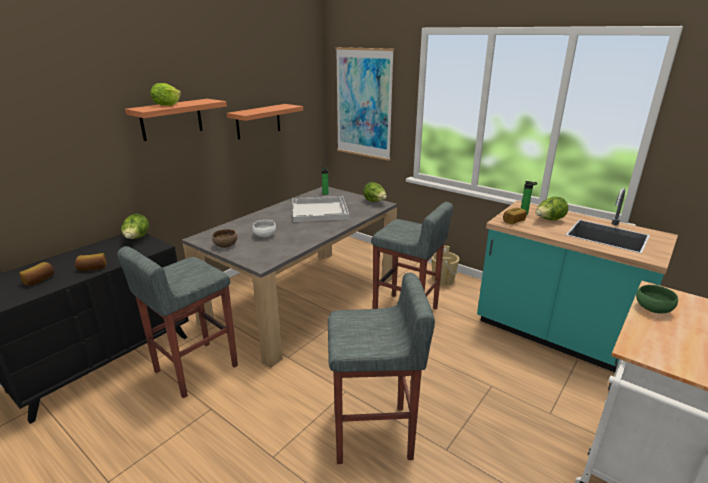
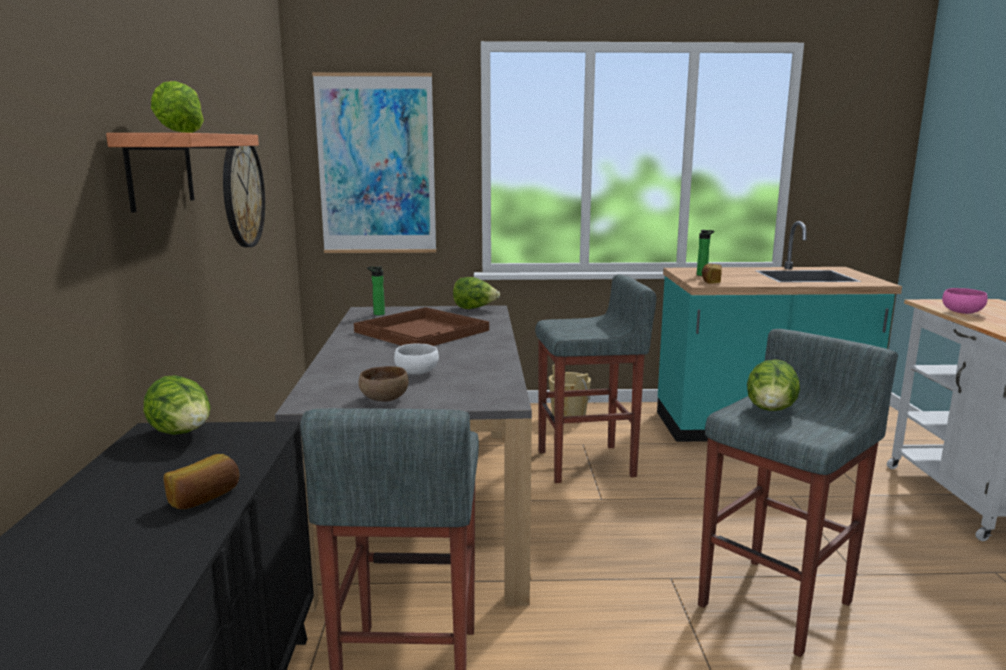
camera: 40 degrees left, 10 degrees down
bread [19,262,54,285] -> none
shelf [227,104,303,140] -> wall clock [223,146,265,247]
white tray [292,196,349,222] -> brown tray [354,307,489,346]
lettuce [536,197,568,221] -> lettuce moved to [747,359,800,411]
green bowl [636,285,678,313] -> pink bowl [942,288,988,314]

